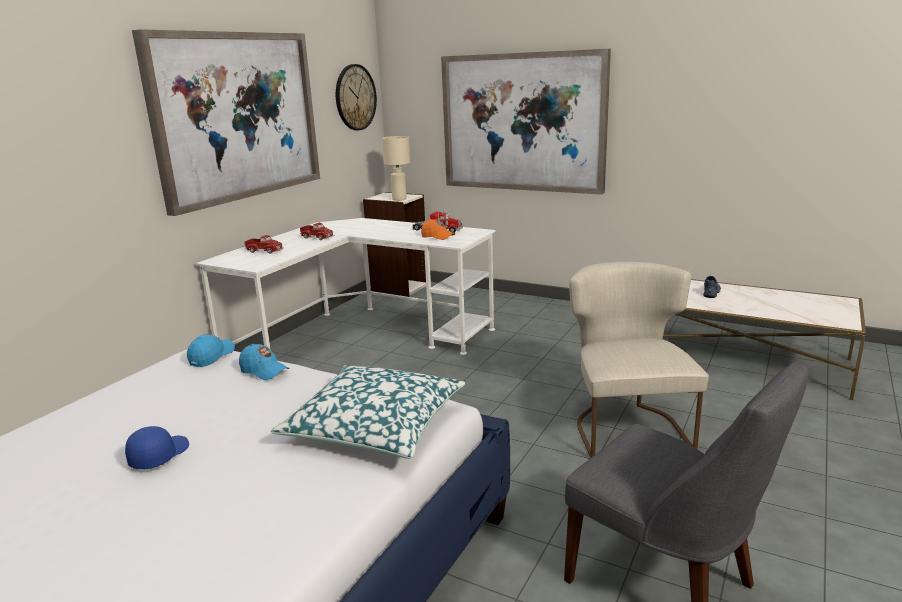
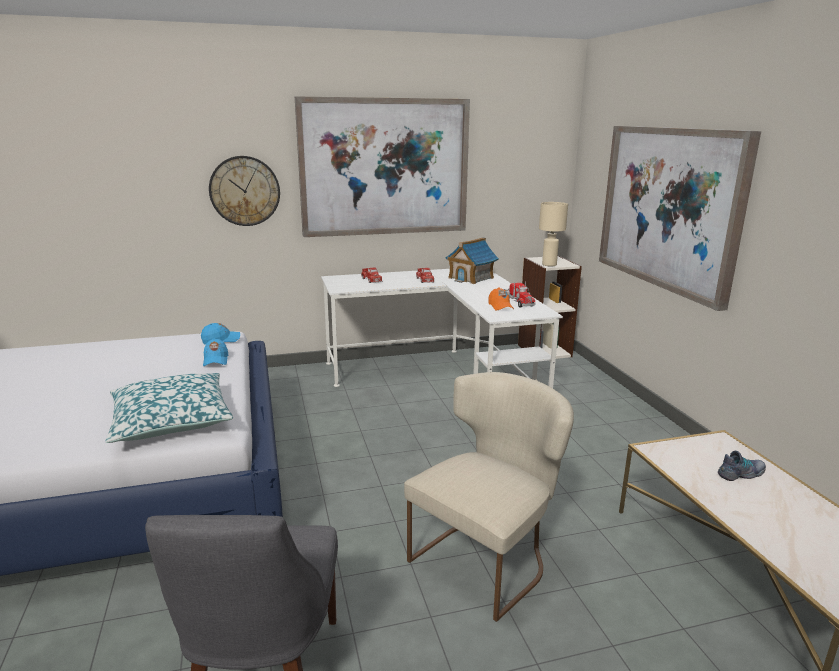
camera: 45 degrees right, 0 degrees up
blue cap [125,426,189,469] -> none
wall clock [336,64,377,130] -> wall clock moved to [209,156,280,226]
none -> toy house [445,237,499,284]

